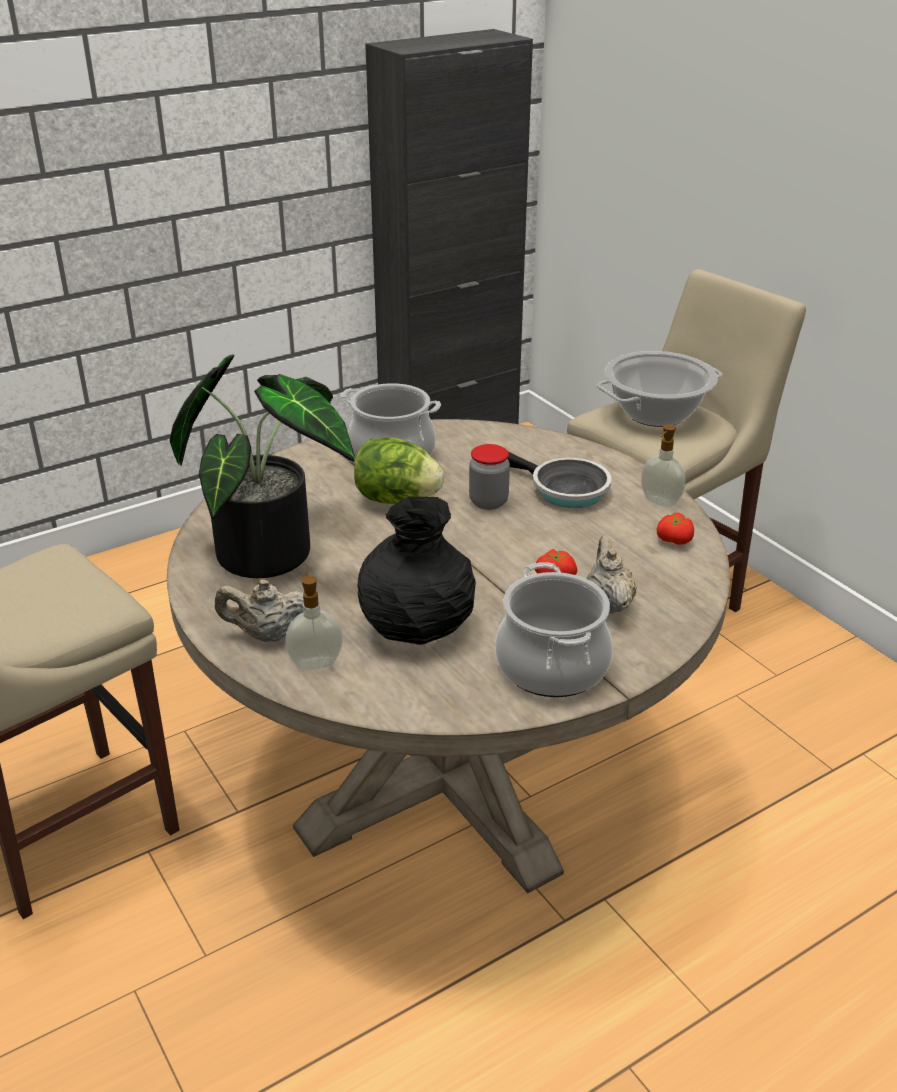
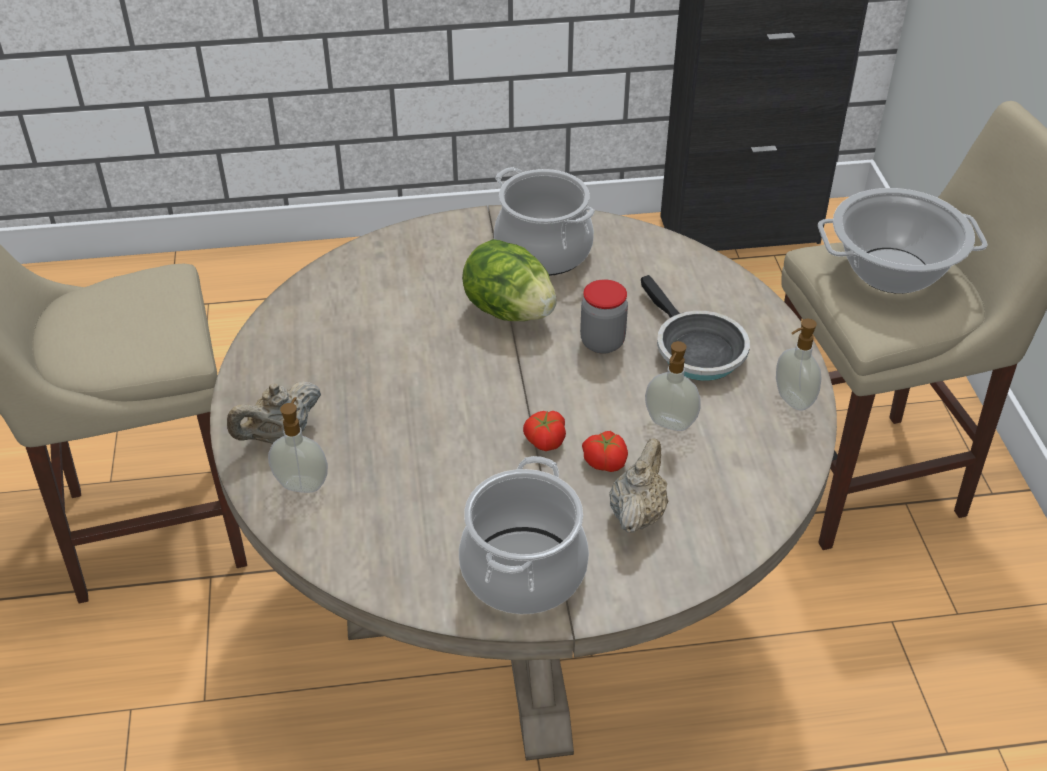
camera: 25 degrees right, 10 degrees up
potted plant [170,355,355,578] -> none
beige teapot [215,580,304,642] -> beige teapot turned 60 degrees counterclockwise [227,381,321,444]
black vase [357,497,476,645] -> none
tomato [657,513,694,545] -> tomato moved to [523,411,566,451]
none -> soap dispenser [645,341,701,431]

